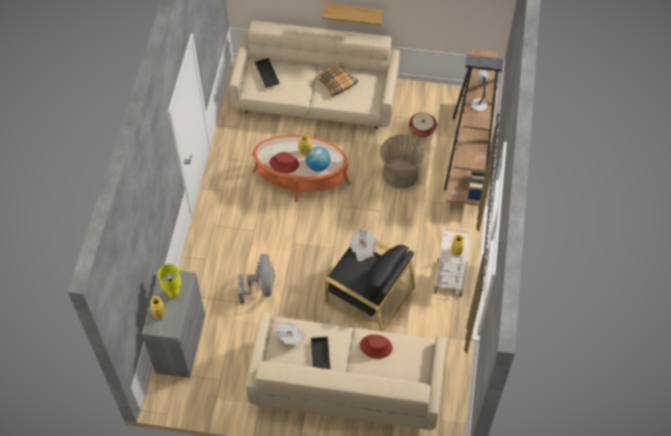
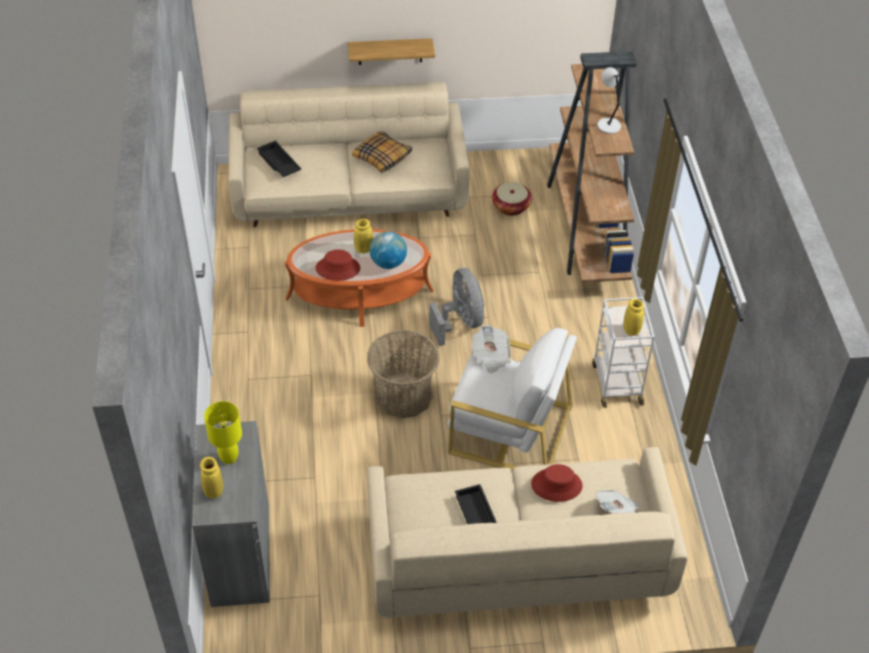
camera: 15 degrees left, 10 degrees down
grey fan [238,254,275,304] -> grey fan moved to [429,268,484,346]
newspaper [275,323,306,346] -> newspaper moved to [595,490,640,513]
black armchair [325,240,415,332] -> white armchair [447,328,577,471]
basket [380,134,425,189] -> basket moved to [367,330,440,418]

